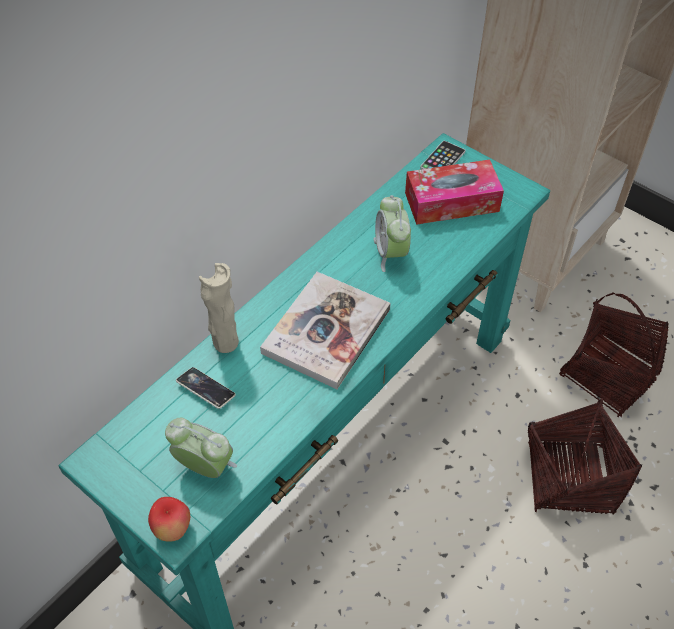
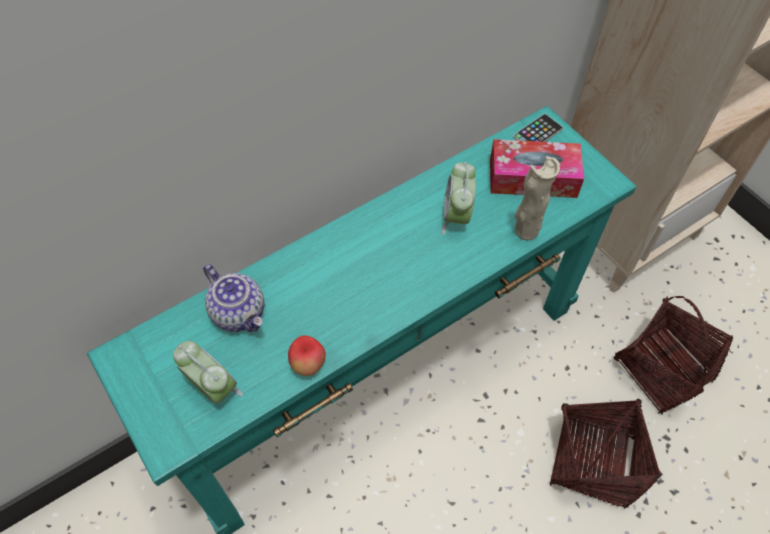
camera: 15 degrees right, 5 degrees up
apple [148,497,190,542] -> apple moved to [288,335,326,376]
phone [176,367,236,409] -> teapot [203,264,264,332]
beige vase [199,263,239,353] -> beige vase moved to [514,156,560,240]
book [260,272,391,389] -> none

